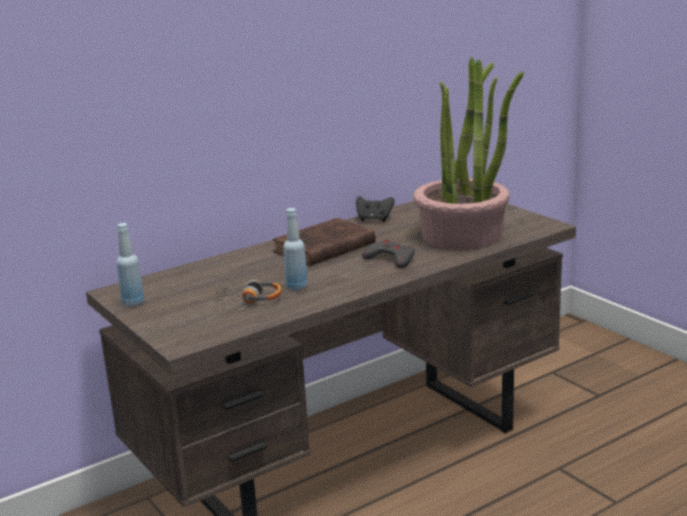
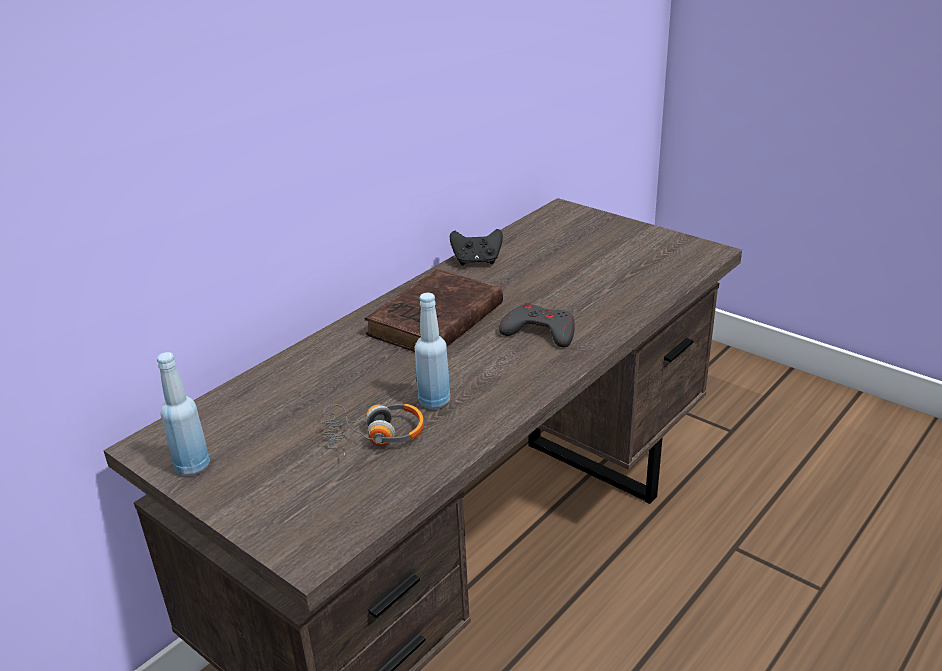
camera: 15 degrees left, 10 degrees up
potted plant [413,57,524,250] -> none

